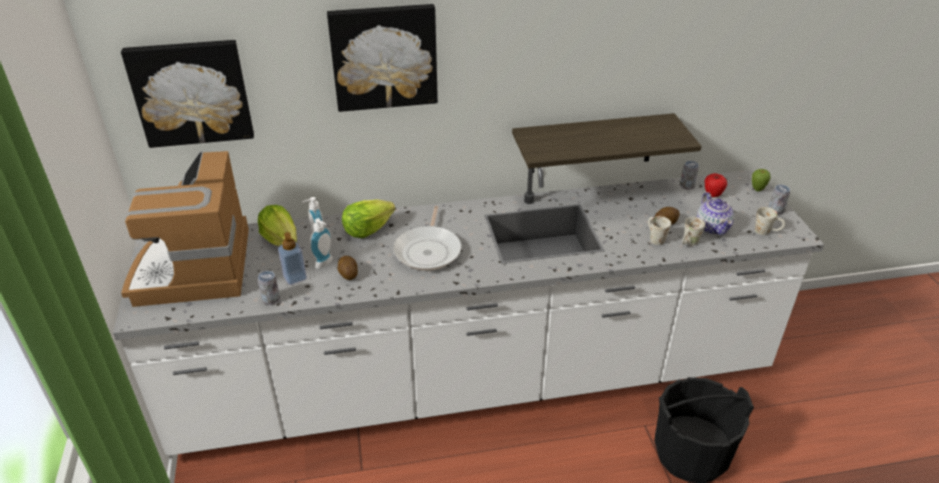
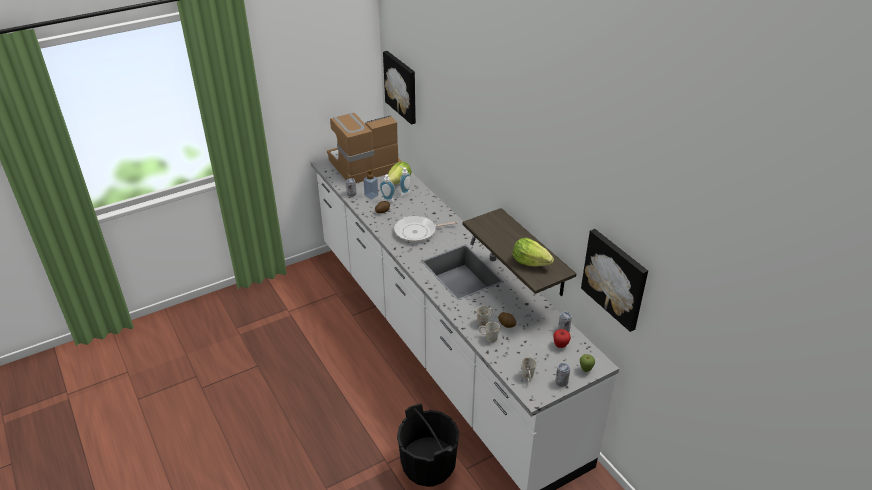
camera: 70 degrees right, 0 degrees up
picture [327,4,438,112] -> picture moved to [581,229,648,332]
lettuce [342,199,395,238] -> lettuce moved to [513,238,554,266]
teapot [697,192,734,235] -> none

